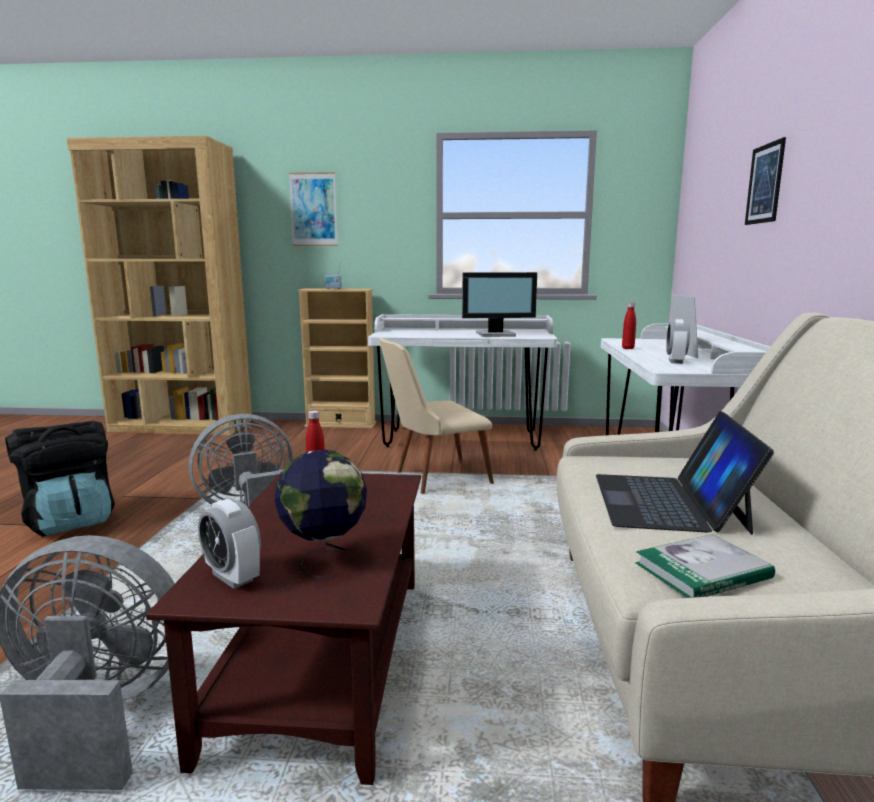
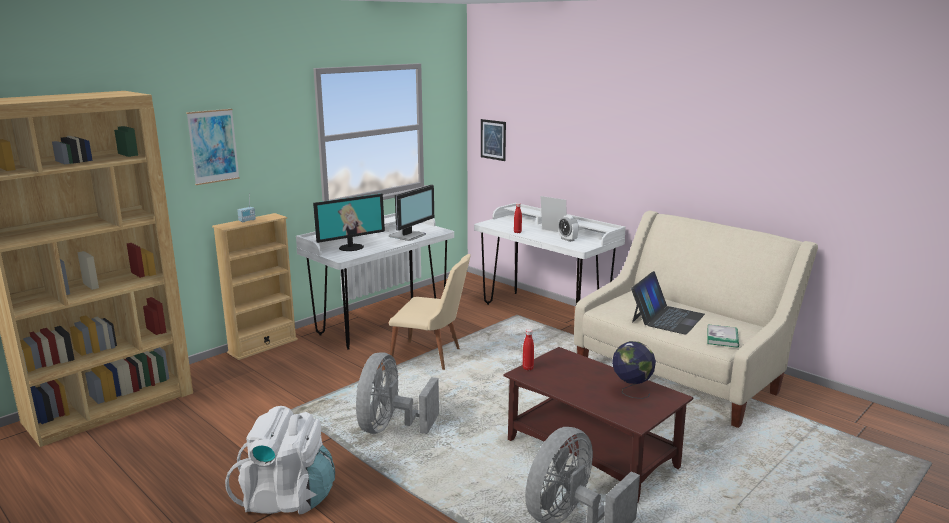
camera: 50 degrees left, 5 degrees up
black backpack [5,421,115,537] -> white backpack [225,406,335,515]
alarm clock [198,499,261,589] -> none
beige chair [379,338,494,494] -> beige chair turned 90 degrees counterclockwise [389,254,471,370]
laptop [596,411,774,535] -> laptop turned 105 degrees counterclockwise [631,271,705,334]
picture [745,137,786,225] -> picture moved to [481,119,506,161]
none -> monitor [313,193,385,251]

